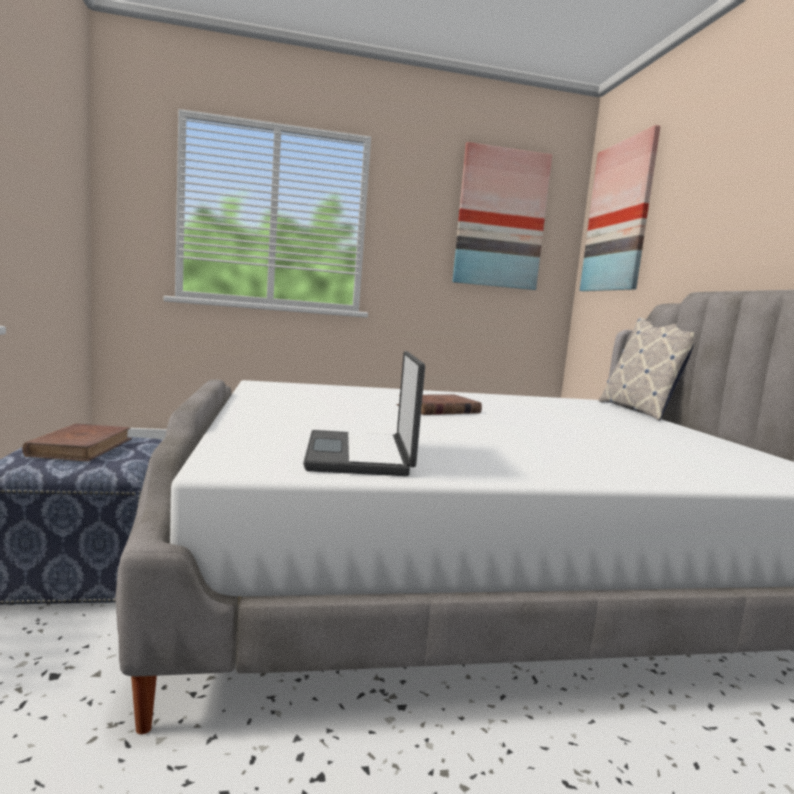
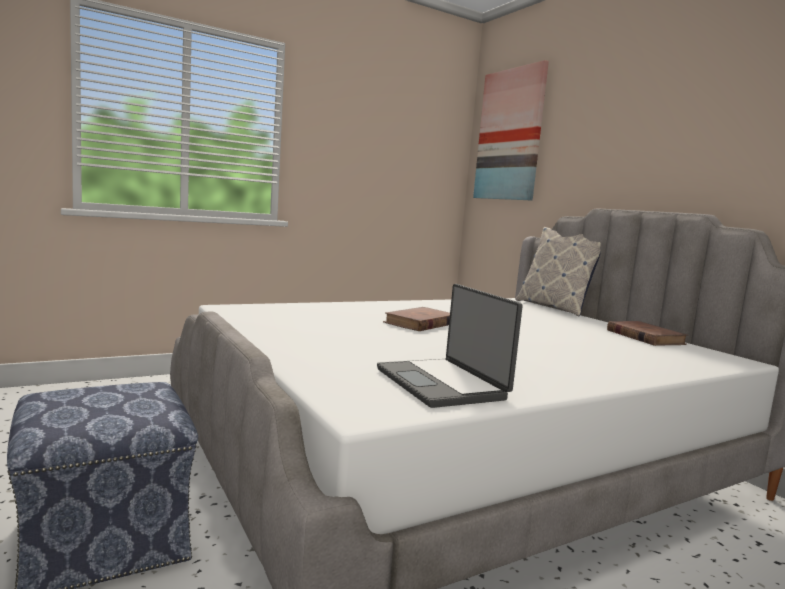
camera: 20 degrees left, 0 degrees up
brown book [22,424,132,461] -> brown book moved to [607,321,688,346]
picture [453,142,552,290] -> none

